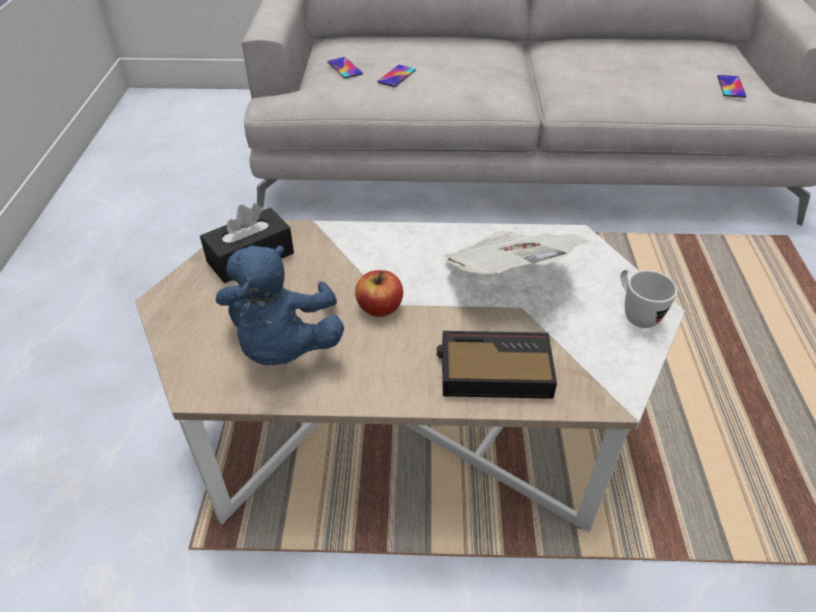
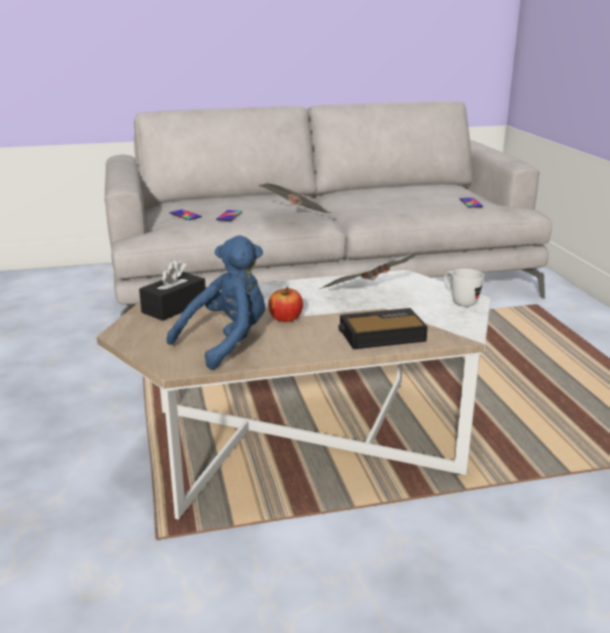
camera: 15 degrees left, 20 degrees down
blue plush toy [216,245,344,365] -> blue plush toy turned 120 degrees counterclockwise [166,235,265,370]
none -> newspaper [259,184,331,213]

